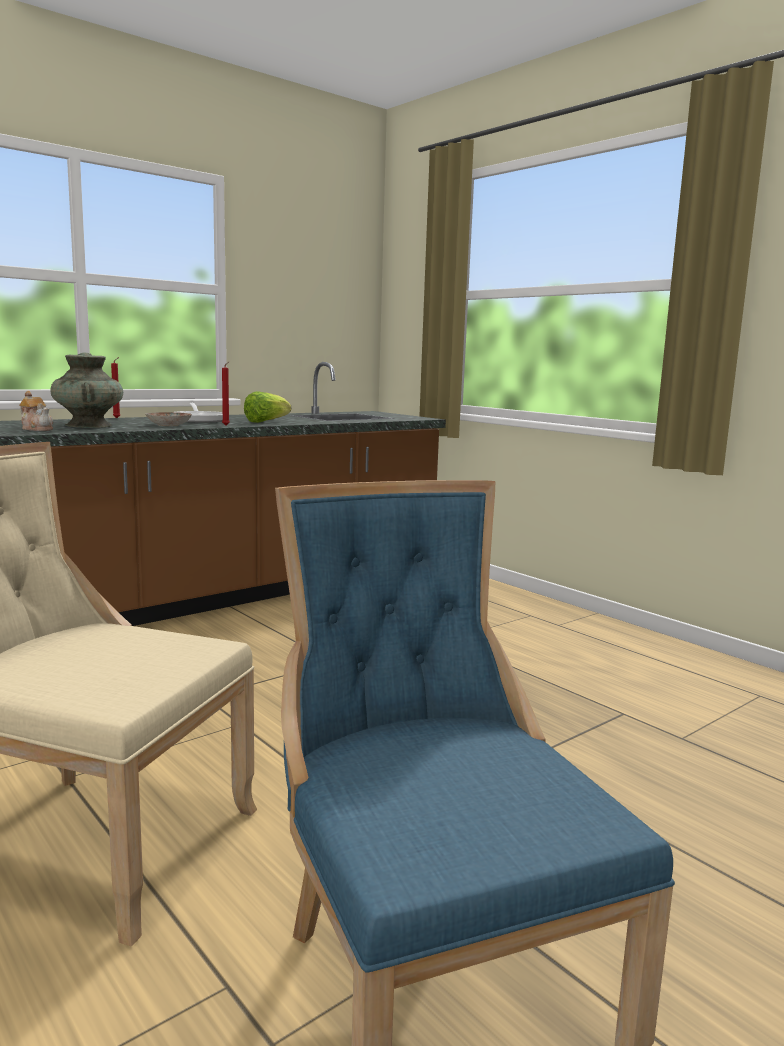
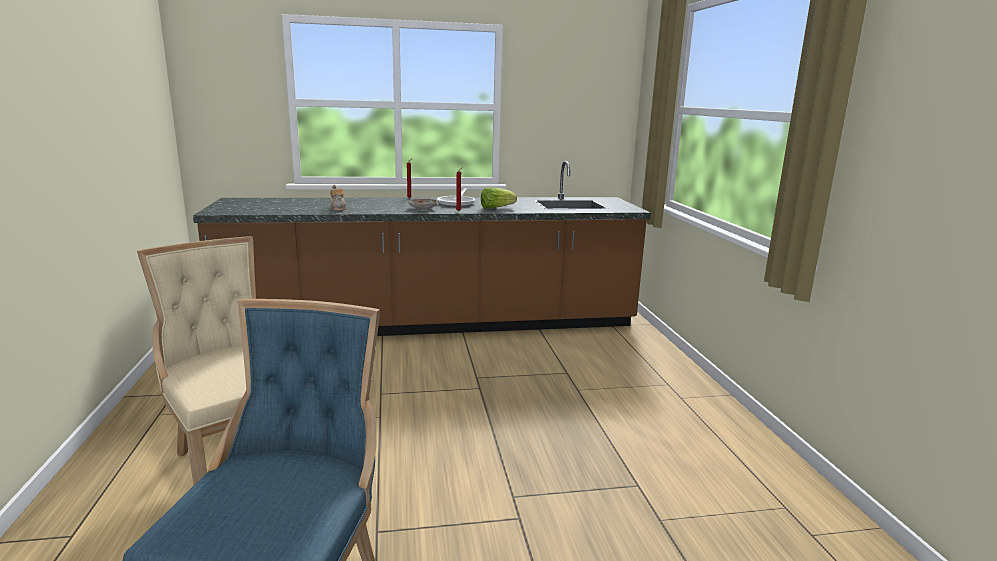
camera: 30 degrees right, 5 degrees up
turquoise vase [50,353,123,428] -> none

